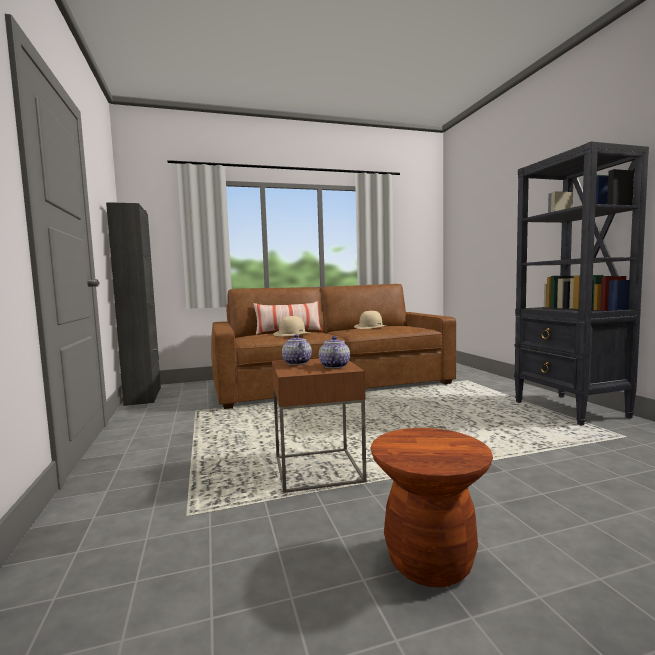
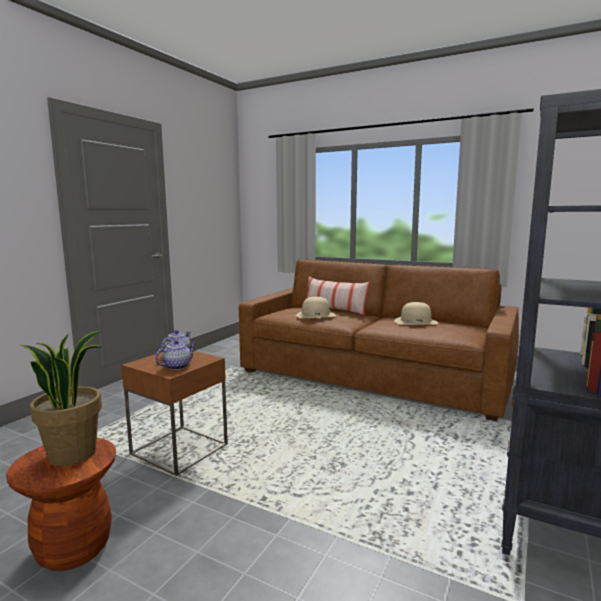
camera: 45 degrees right, 5 degrees up
black cabinet [106,202,161,406] -> none
none -> potted plant [21,330,103,466]

